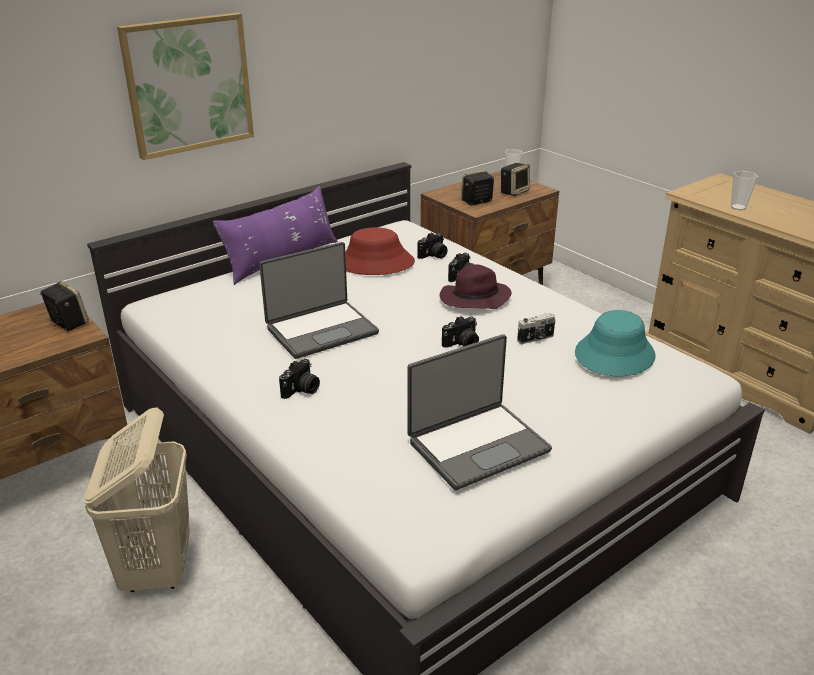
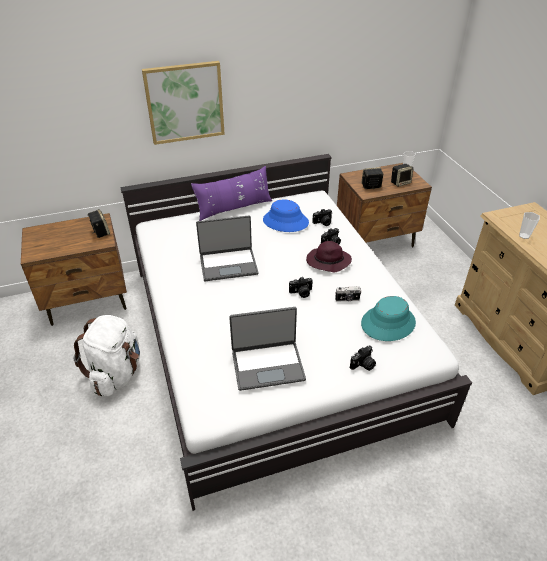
camera: 20 degrees right, 10 degrees up
beige laundry basket [84,407,190,592] -> white backpack [74,315,140,396]
camera [279,359,320,399] -> camera moved to [350,346,376,371]
red hat [345,227,415,275] -> blue hat [263,200,309,232]

